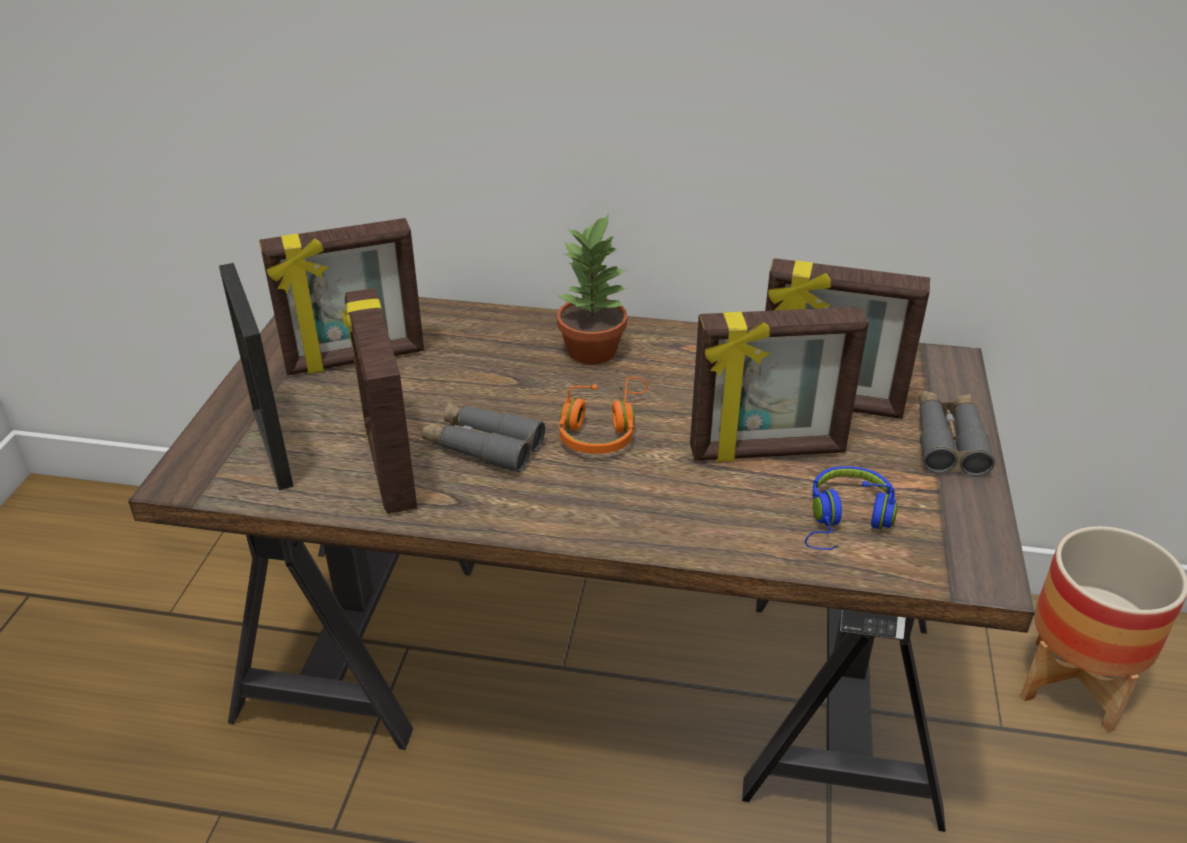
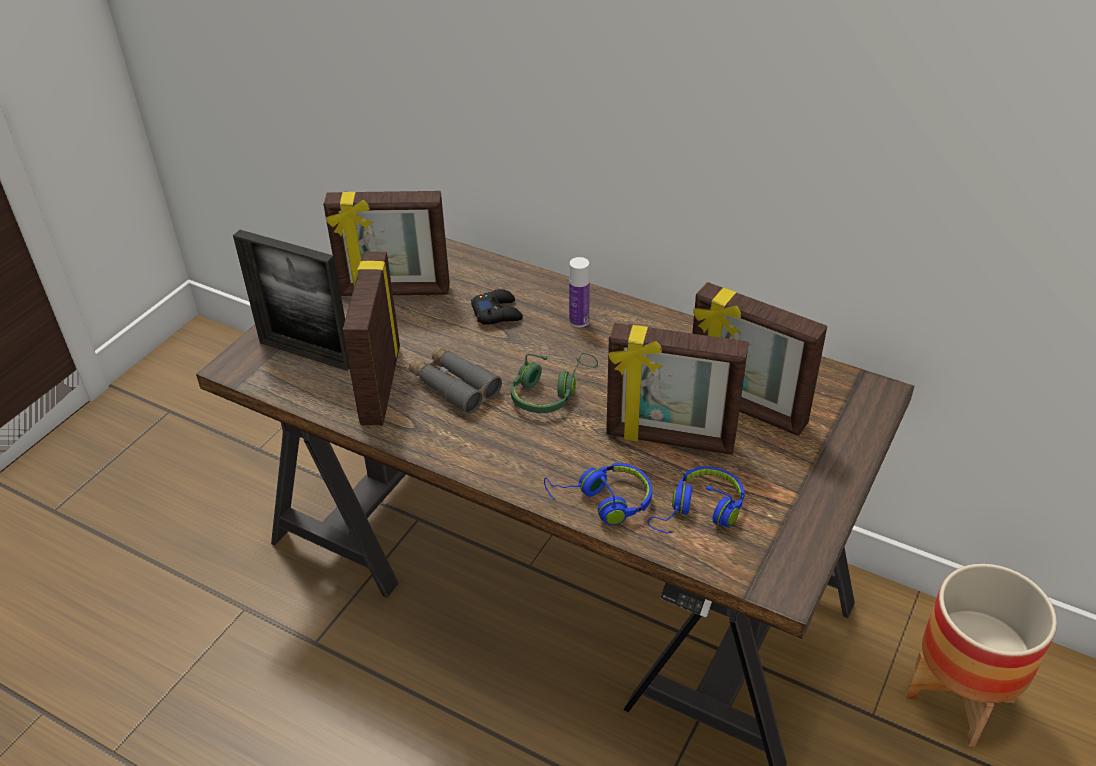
camera: 20 degrees right, 5 degrees up
picture frame [219,263,294,490] -> picture frame turned 60 degrees counterclockwise [233,230,350,371]
potted plant [557,214,627,364] -> bottle [569,257,590,327]
orange headphones [559,377,648,454] -> green headphones [510,353,598,413]
grey binoculars [919,391,995,476] -> none
none -> black game controller [471,289,523,325]
none -> blue headphones [544,463,652,525]

